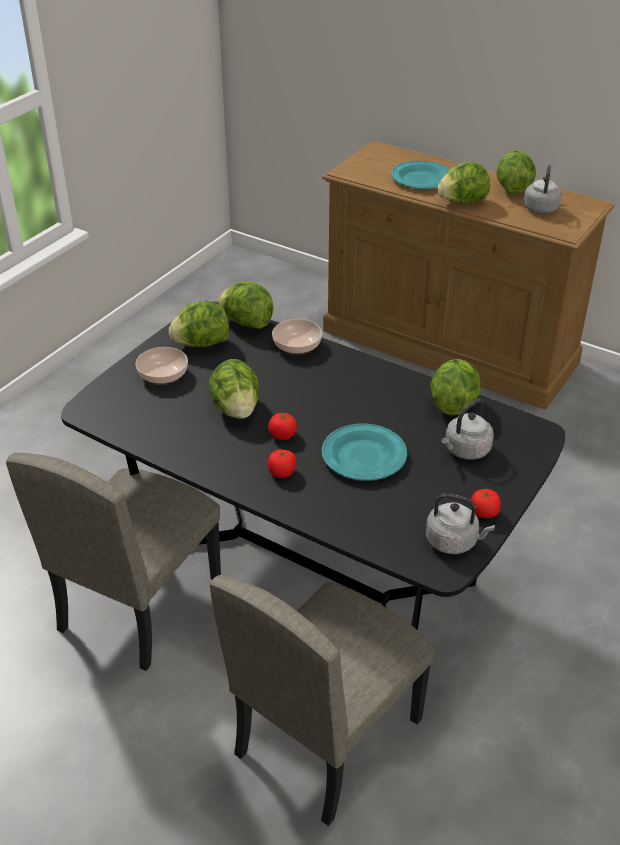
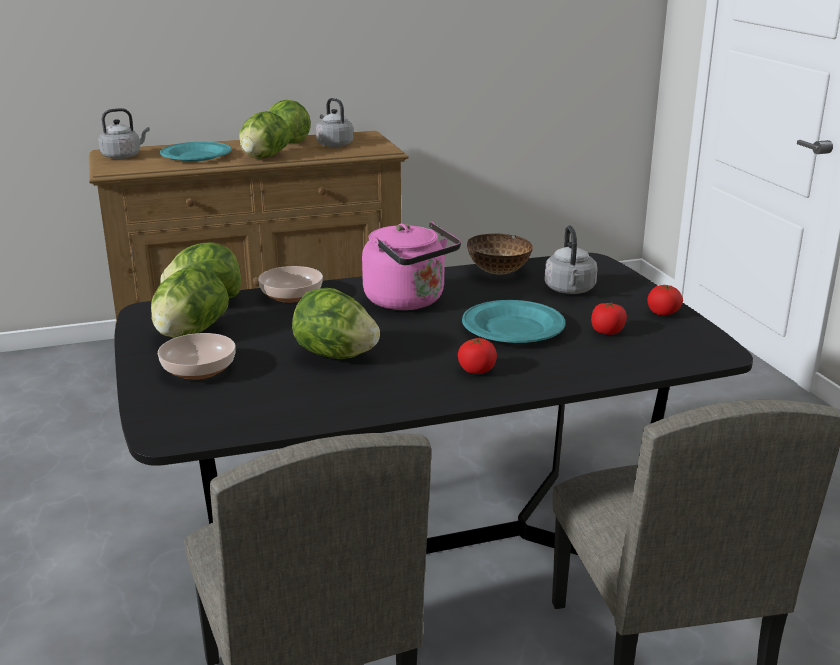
camera: 50 degrees left, 15 degrees down
tomato [268,413,297,440] -> tomato moved to [591,302,627,335]
grey kettle [426,494,495,554] -> grey kettle moved to [98,108,150,159]
lettuce [430,359,481,415] -> bowl [467,234,533,275]
none -> pink kettle [362,222,461,310]

